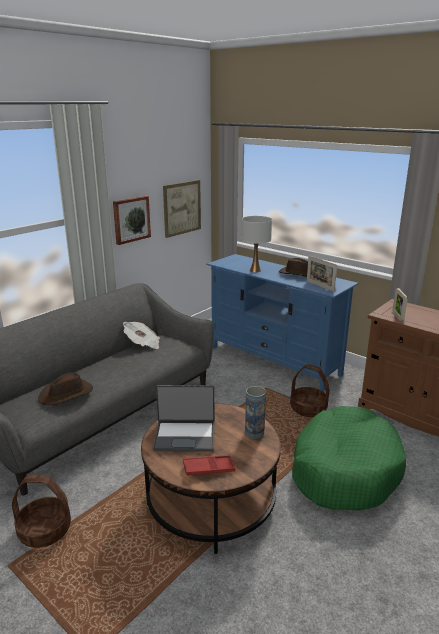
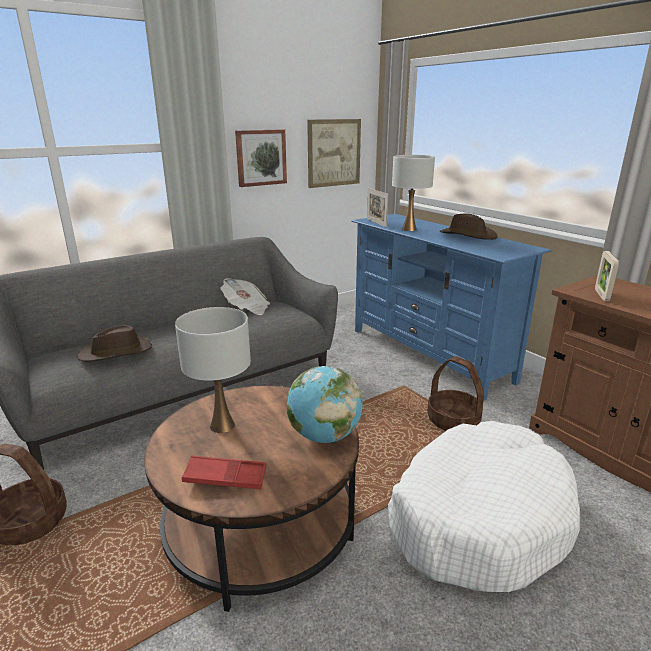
camera: 15 degrees right, 0 degrees up
laptop [153,385,215,452] -> white table lamp [175,307,251,433]
vase [245,386,266,439] -> globe [287,366,363,443]
green dog bed [292,406,406,510] -> white dog bed [388,421,580,592]
picture frame [307,256,337,292] -> picture frame moved to [367,188,388,228]

